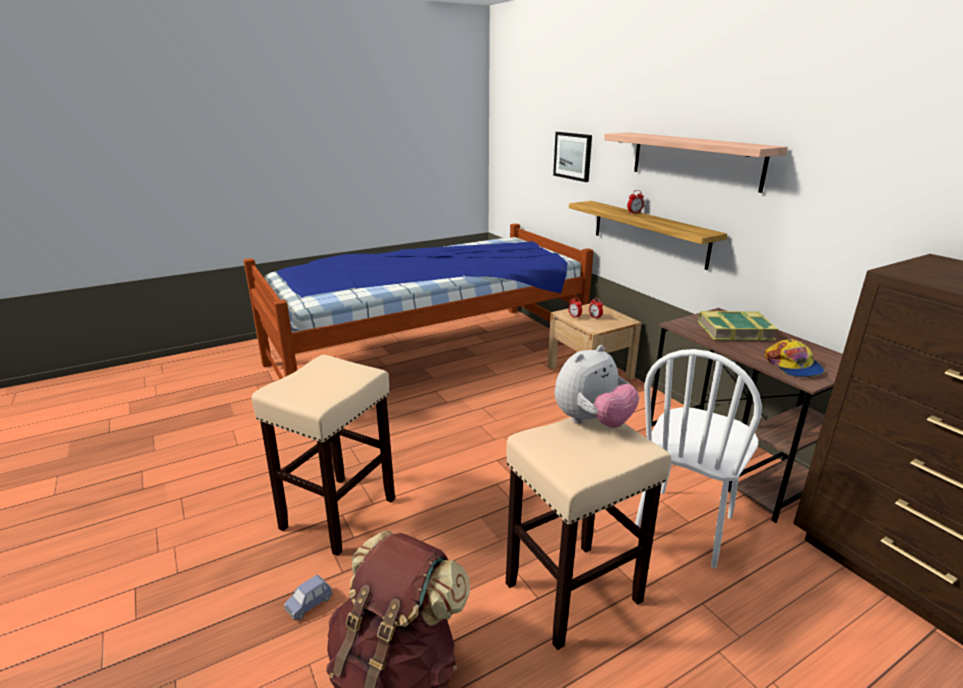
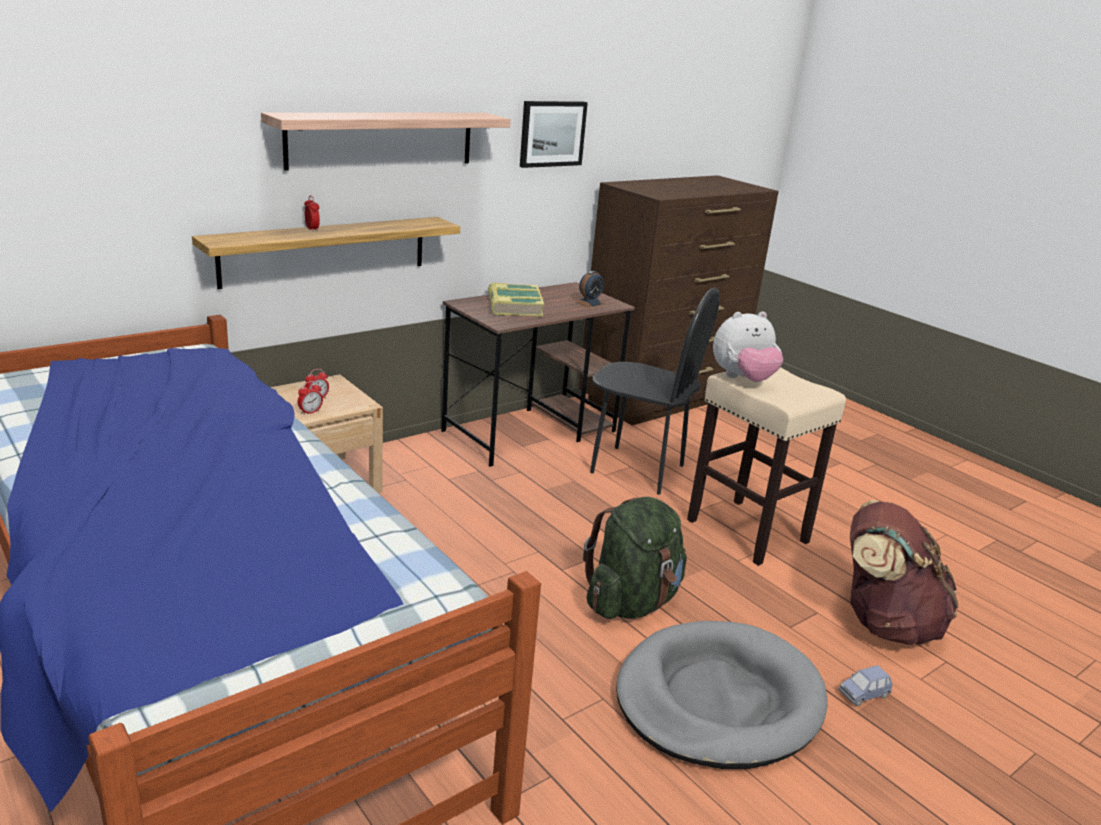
camera: 100 degrees left, 0 degrees up
beige stool [251,355,395,556] -> grey dog bed [616,621,827,769]
blue toy car [284,575,333,620] -> blue toy car turned 120 degrees clockwise [839,665,893,706]
picture [553,132,592,182] -> picture moved to [520,101,588,168]
plush toy [555,345,639,428] -> plush toy turned 120 degrees clockwise [713,311,783,382]
white chair [635,349,762,568] -> black chair [590,288,720,495]
cap [765,339,824,377] -> alarm clock [576,271,604,307]
none -> green backpack [583,497,687,619]

